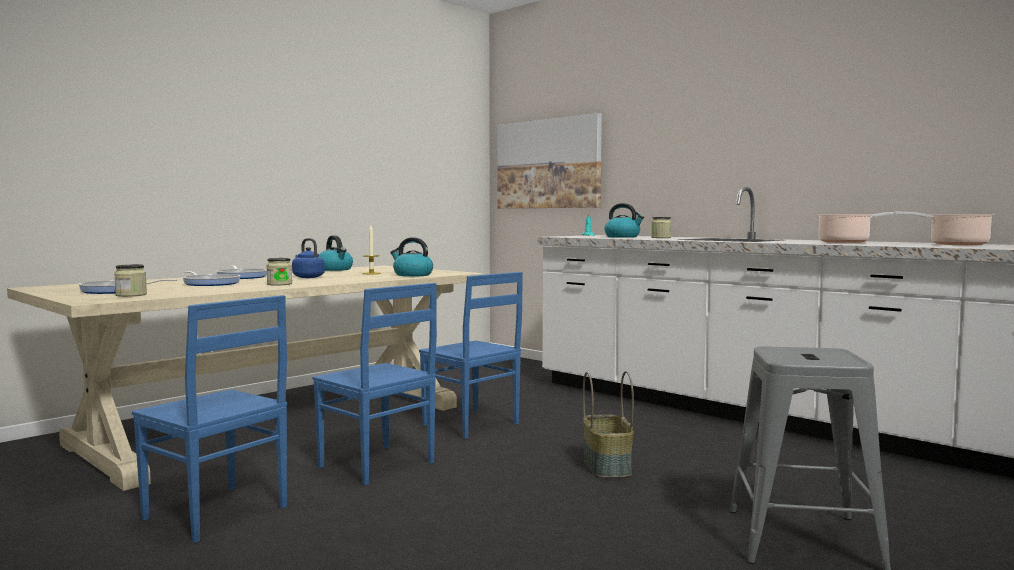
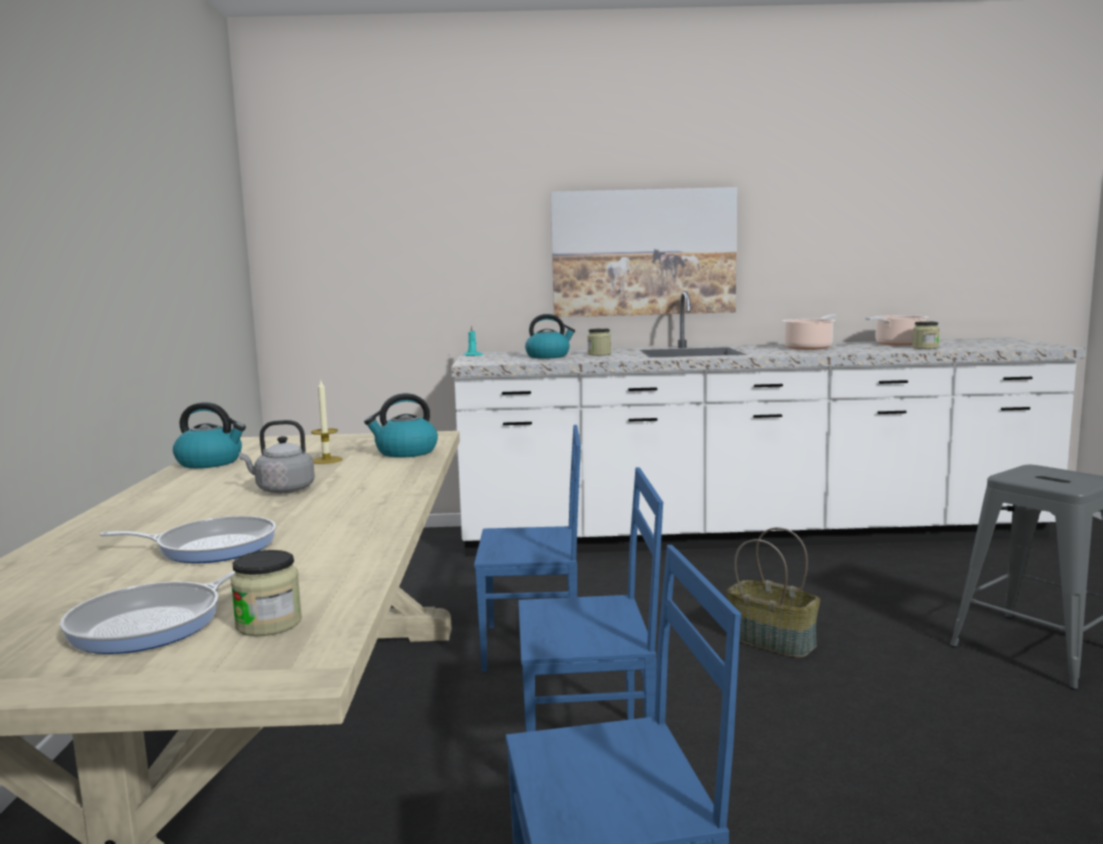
camera: 45 degrees left, 5 degrees up
frying pan [216,266,267,279] -> none
jar [266,258,292,285] -> jar moved to [912,321,939,349]
blue kettle [292,238,325,278] -> grey kettle [239,420,315,493]
picture [498,113,602,209] -> picture moved to [551,187,737,317]

